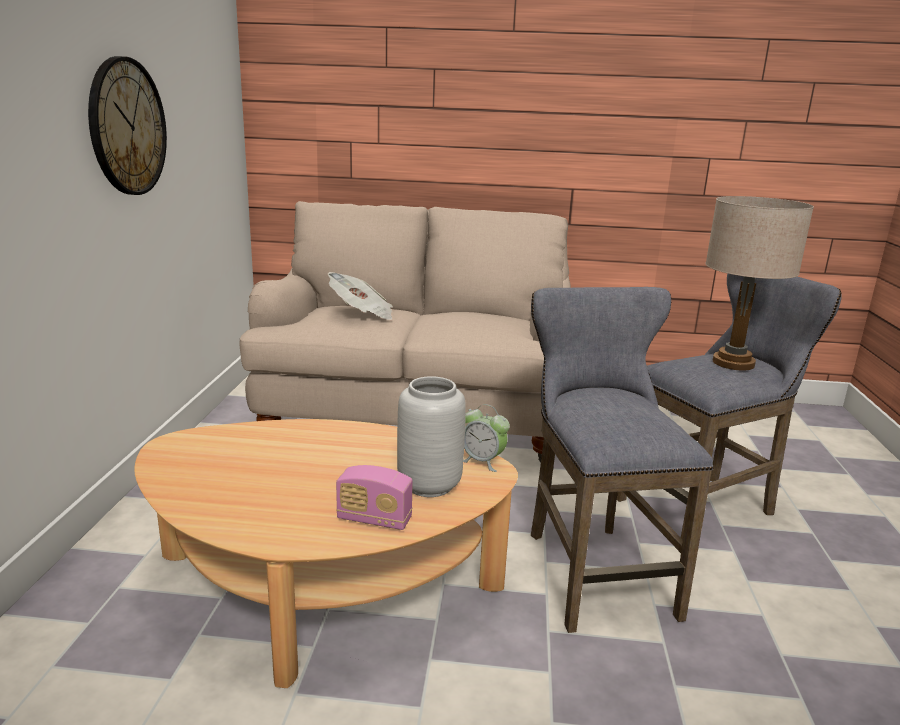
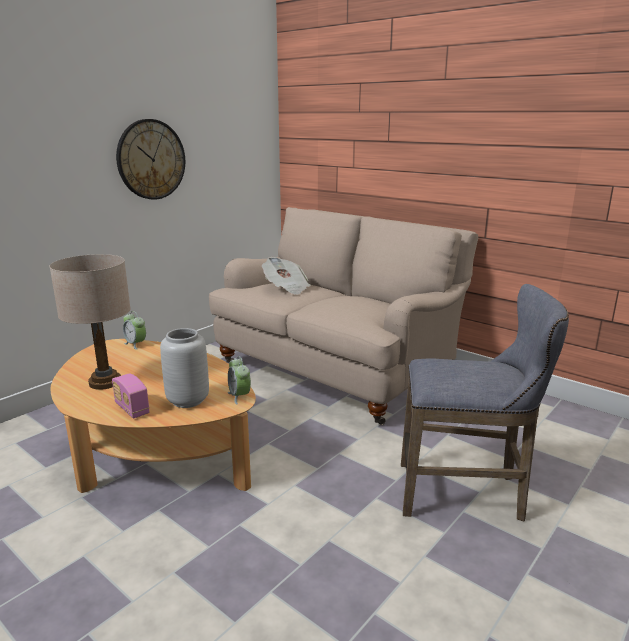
camera: 35 degrees right, 0 degrees up
grey stool [531,287,714,633] -> none
beige table lamp [705,196,814,371] -> beige table lamp moved to [49,254,131,390]
none -> alarm clock [123,311,146,350]

